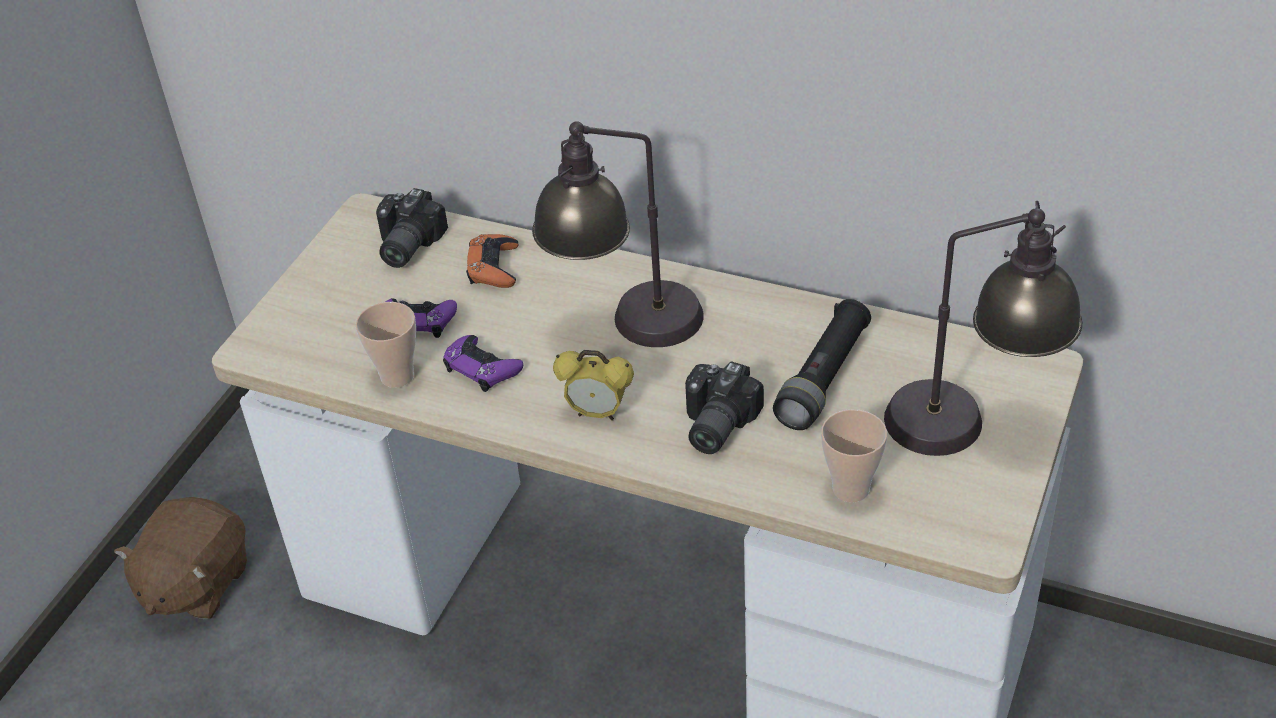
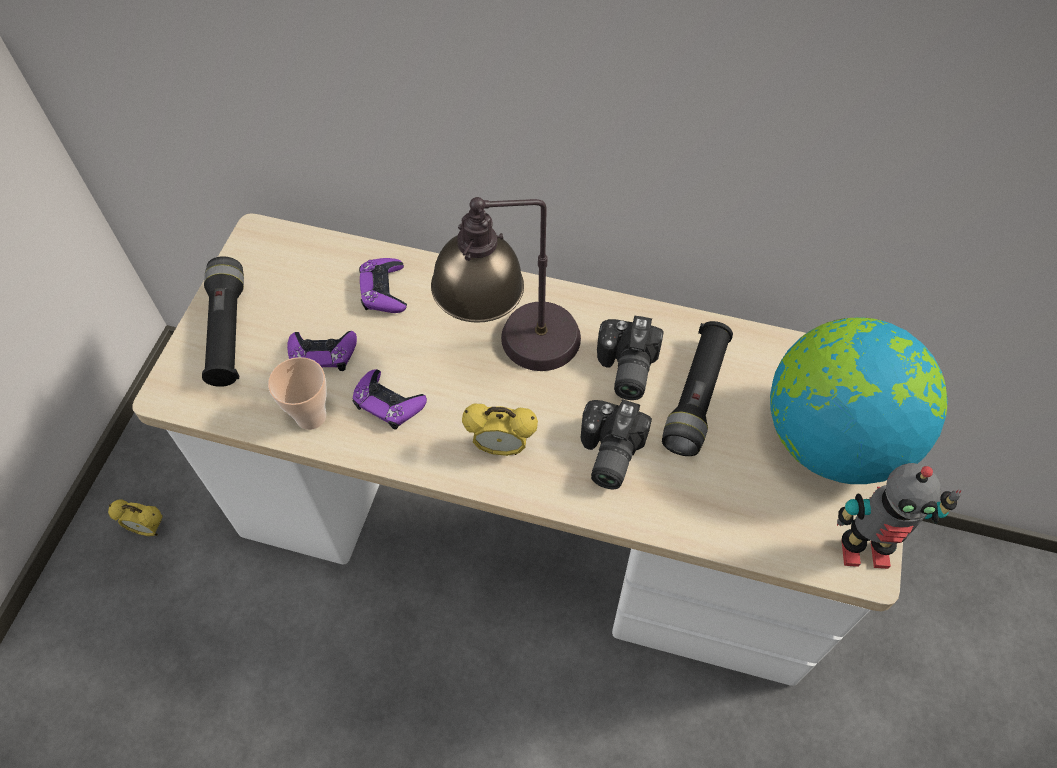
camera: 10 degrees left, 15 degrees up
brown plush toy [114,497,247,619] -> alarm clock [108,499,163,536]
camera [376,188,448,268] -> camera moved to [597,315,664,400]
orange game controller [466,234,519,288] -> purple game controller [359,258,407,313]
cup [821,409,887,503] -> none
table lamp [884,201,1082,456] -> globe [770,317,947,484]
none -> black flashlight [202,256,244,387]
none -> toy robot [837,463,961,569]

